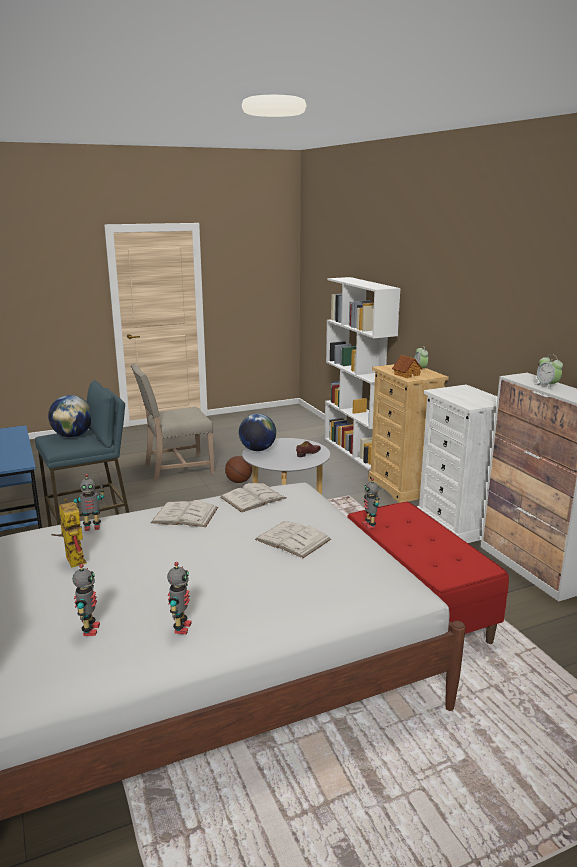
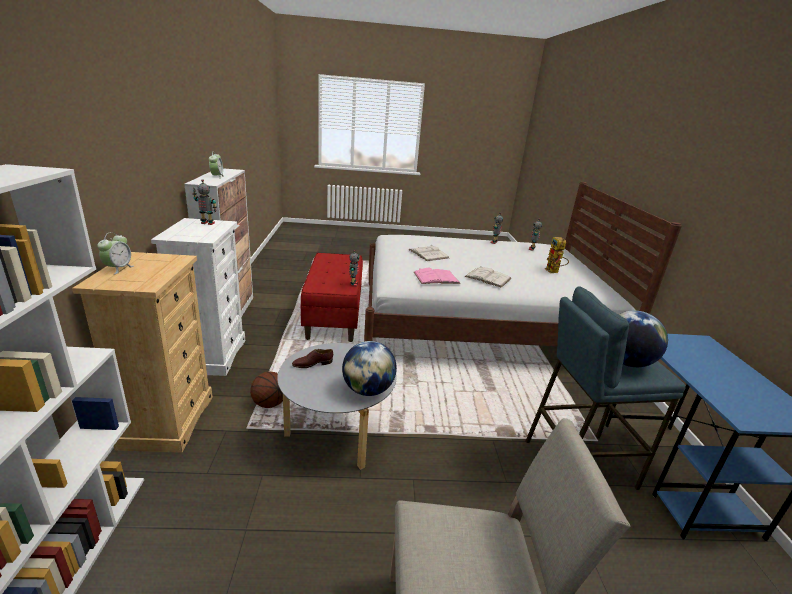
camera: 160 degrees left, 5 degrees up
toy robot [74,474,105,531] -> toy robot moved to [192,179,217,225]
white book [220,483,286,512] -> pink book [414,268,460,284]
basketball [225,456,252,483] -> basketball moved to [250,371,283,408]
toy house [392,355,422,378] -> none

